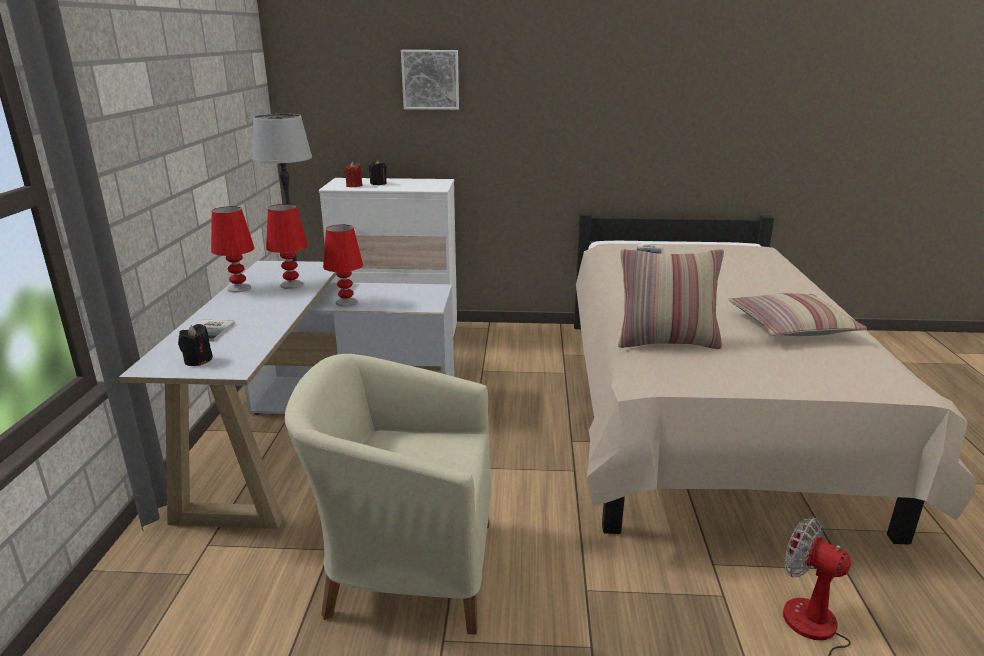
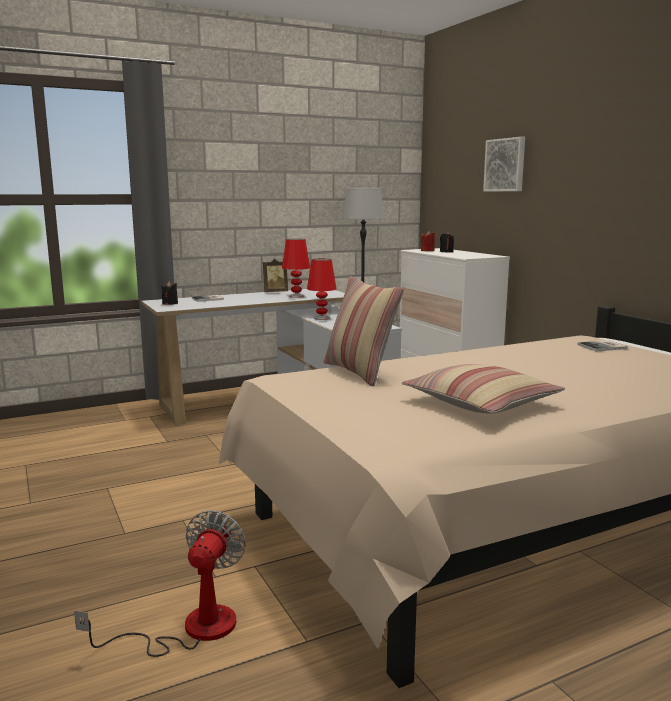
camera: 60 degrees right, 10 degrees down
red table lamp [211,206,255,292] -> picture frame [263,258,288,292]
beige armchair [285,354,492,635] -> none

